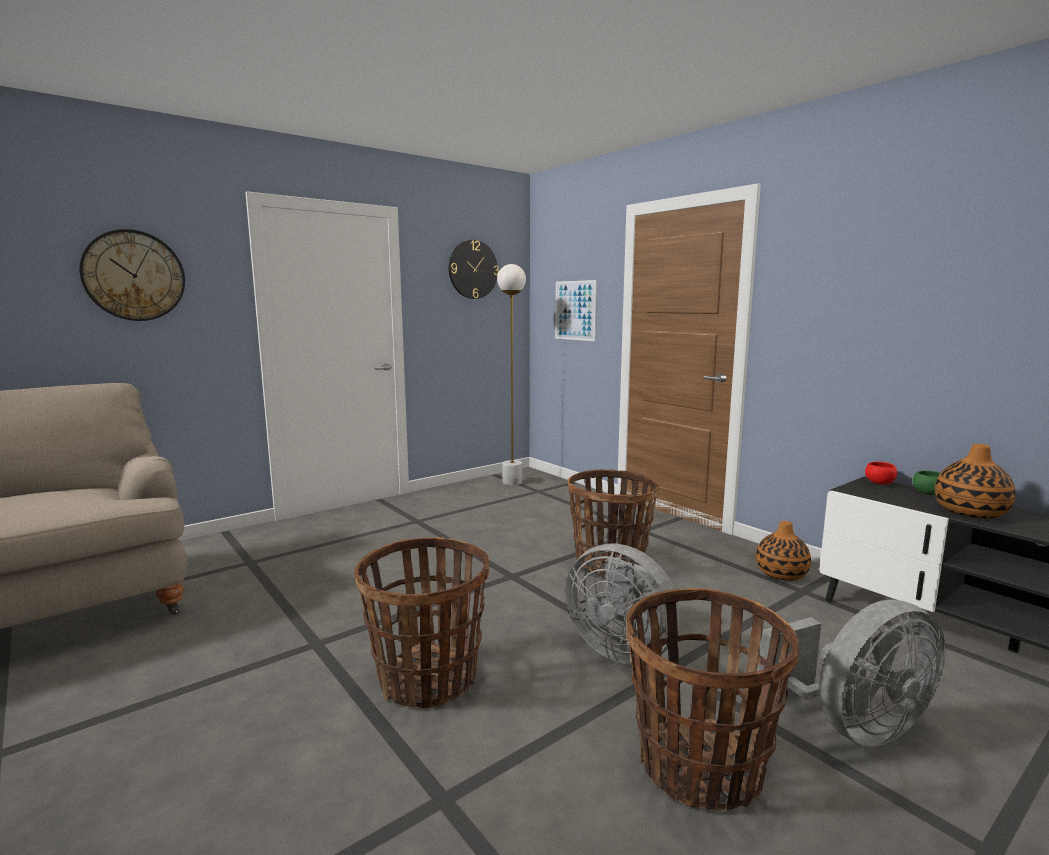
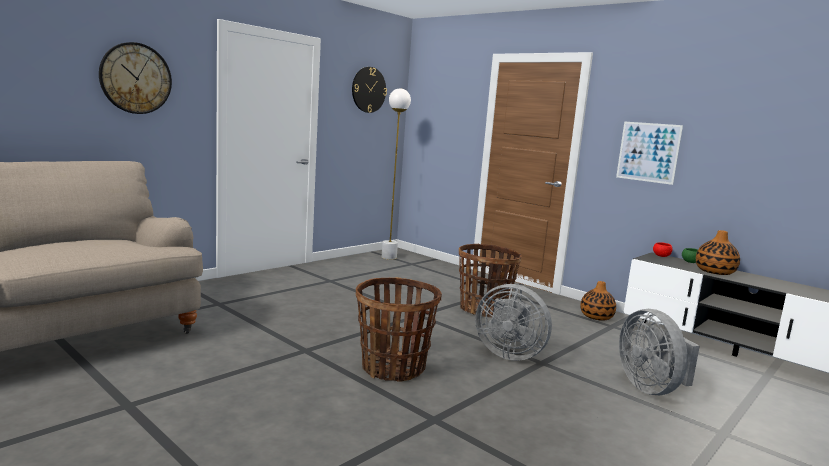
camera: 10 degrees left, 0 degrees up
picture [555,280,597,341] -> picture moved to [616,121,683,185]
basket [626,588,799,811] -> none
grey fan [757,600,946,747] -> grey fan turned 105 degrees clockwise [619,309,700,395]

